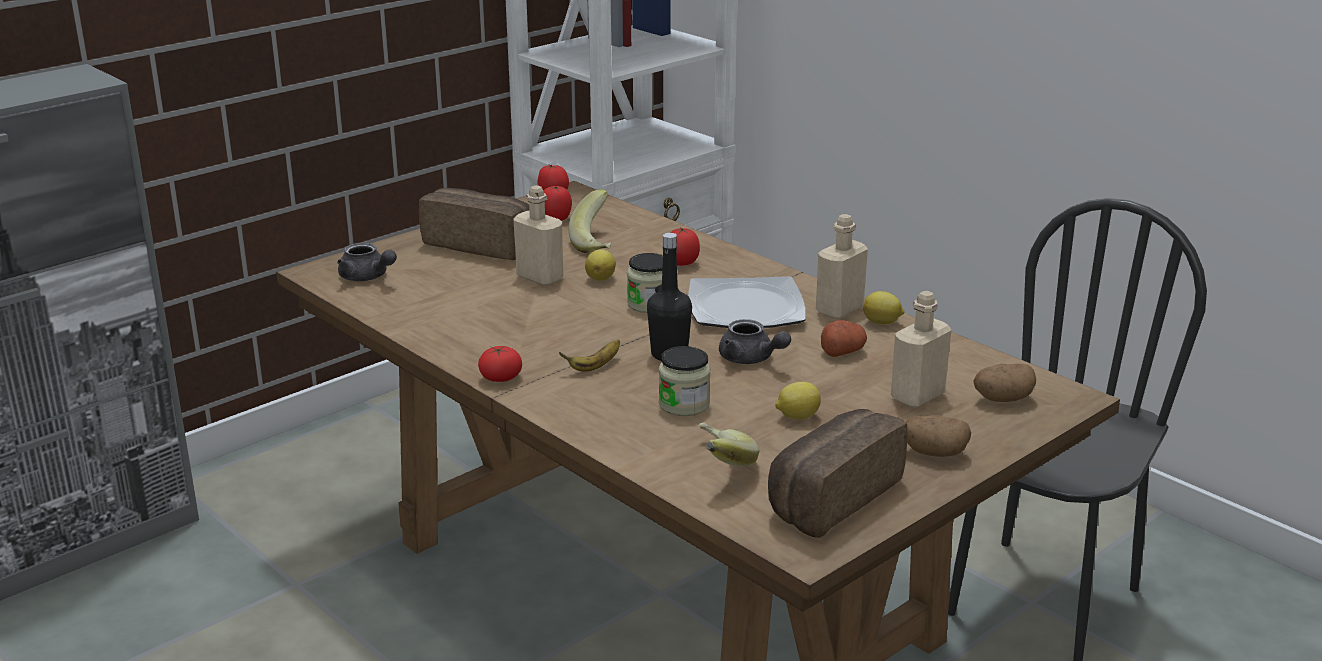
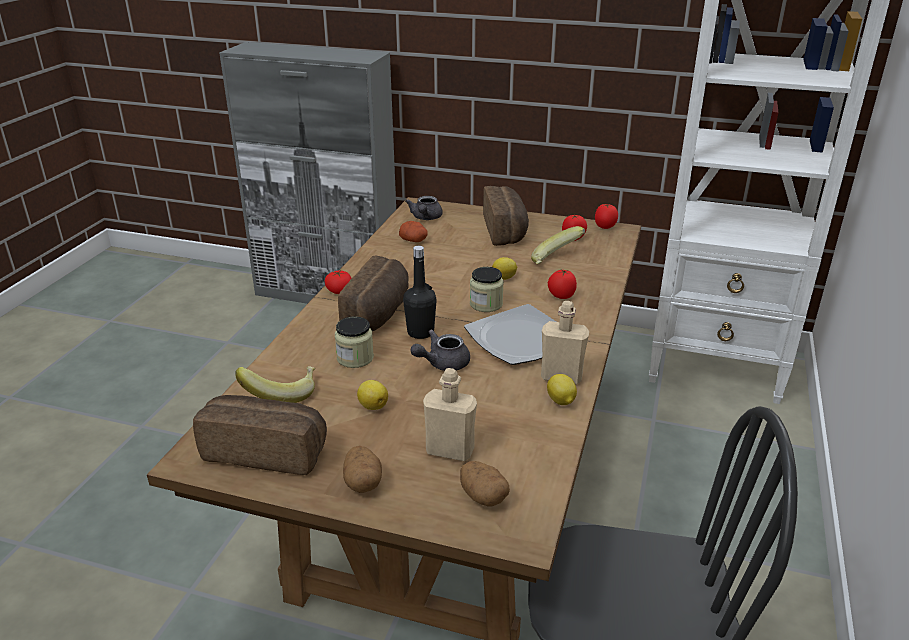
camera: 60 degrees right, 5 degrees up
beige bottle [513,186,563,286] -> none
banana [559,340,620,371] -> bread [338,256,409,331]
grey teapot [719,319,791,364] -> grey teapot turned 45 degrees clockwise [411,329,470,371]
potato [821,320,867,357] -> potato moved to [399,221,428,242]

